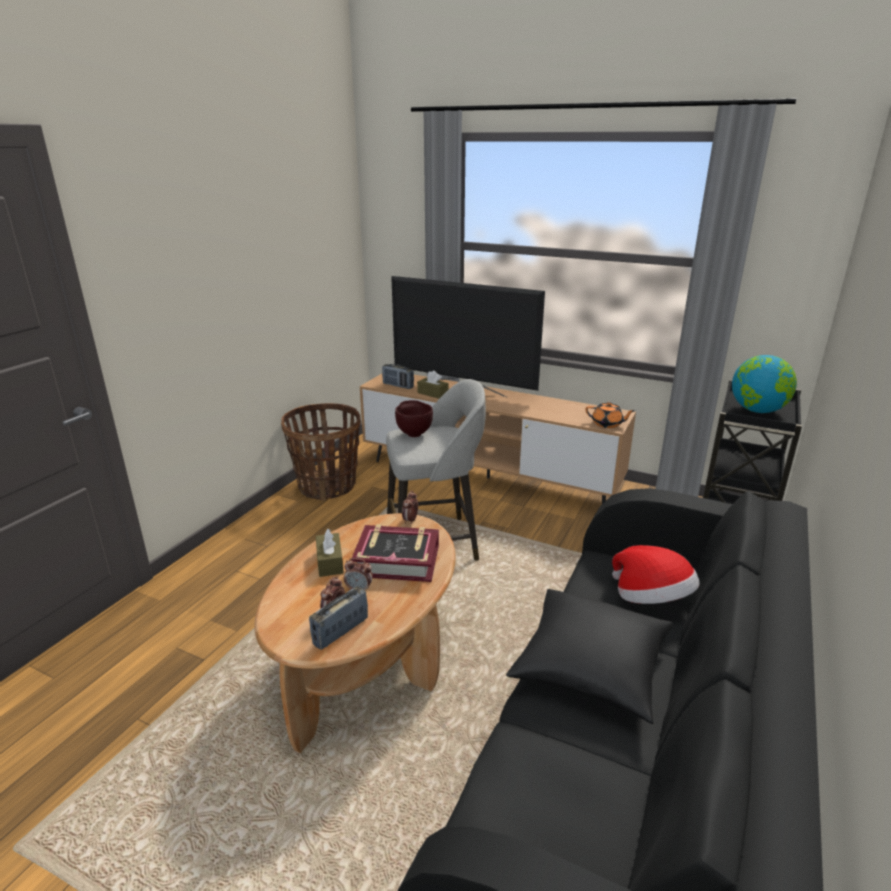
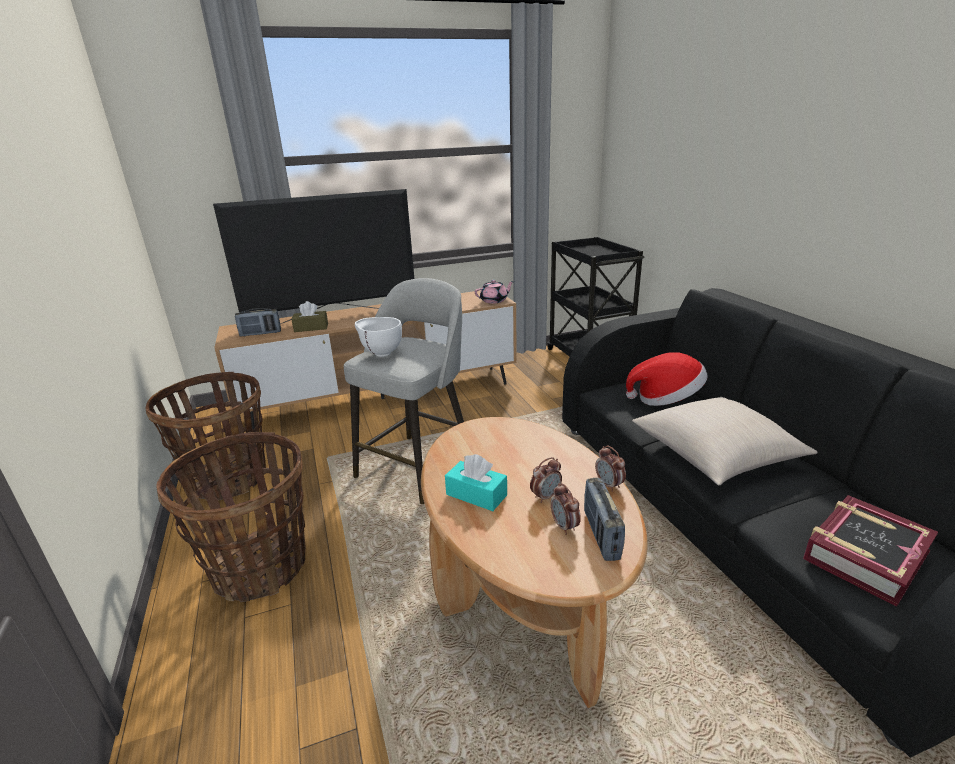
camera: 45 degrees left, 0 degrees up
brown tissue box [316,528,344,577] -> turquoise tissue box [445,454,507,511]
book [352,524,439,582] -> book moved to [803,495,938,607]
brown bowl [395,400,433,437] -> white bowl [355,317,402,357]
alarm clock [402,491,418,524] -> alarm clock moved to [595,445,626,492]
black pillow [506,589,673,724] -> beige pillow [632,397,818,485]
orange teapot [585,402,635,428] -> pink teapot [475,280,514,304]
globe [732,355,797,413] -> none
none -> basket [156,432,306,602]

